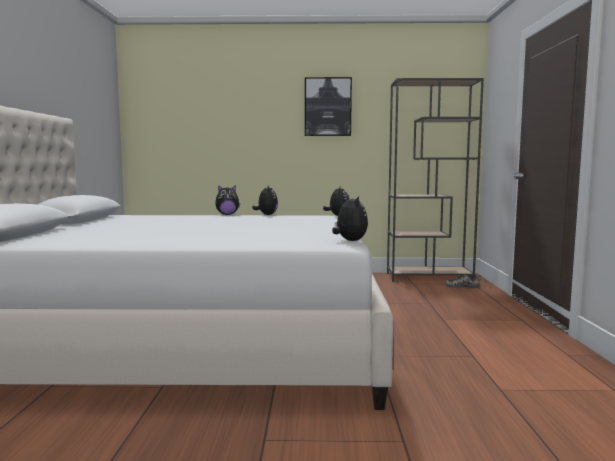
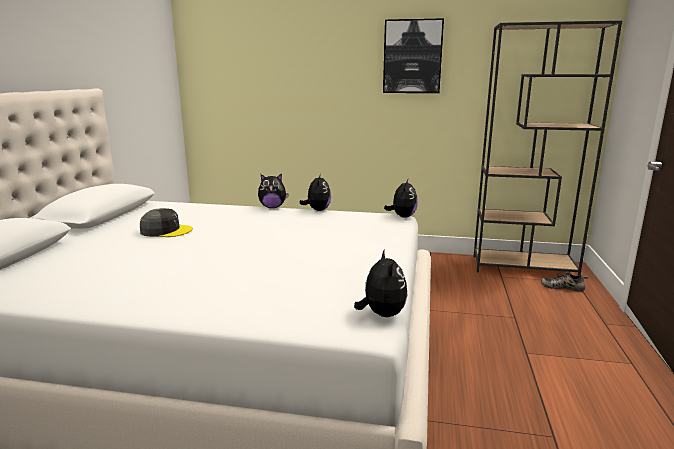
camera: 10 degrees right, 10 degrees up
none -> grey cap [140,208,193,237]

